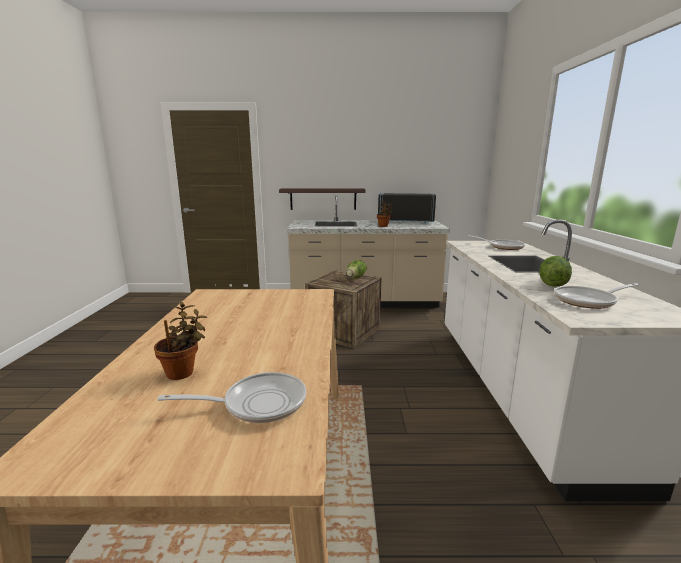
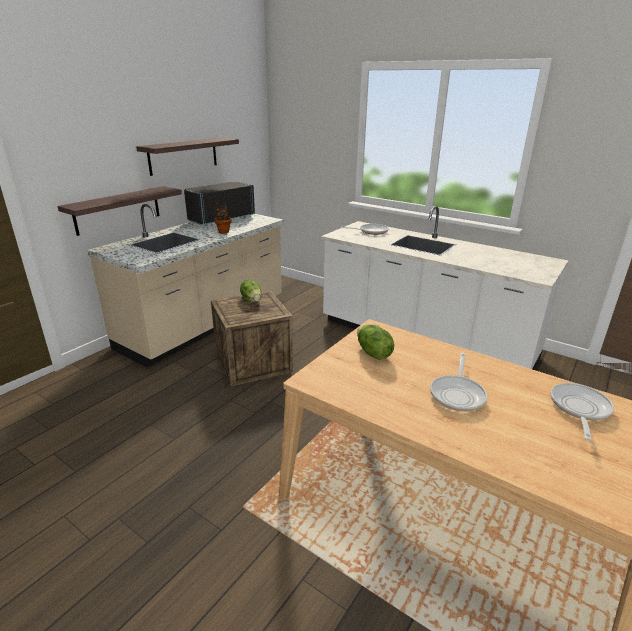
camera: 55 degrees left, 10 degrees up
potted plant [154,302,208,380] -> none
lettuce [539,256,572,287] -> lettuce moved to [357,324,394,360]
frying pan [554,283,639,309] -> frying pan moved to [430,353,487,411]
none -> shelf [136,138,239,176]

